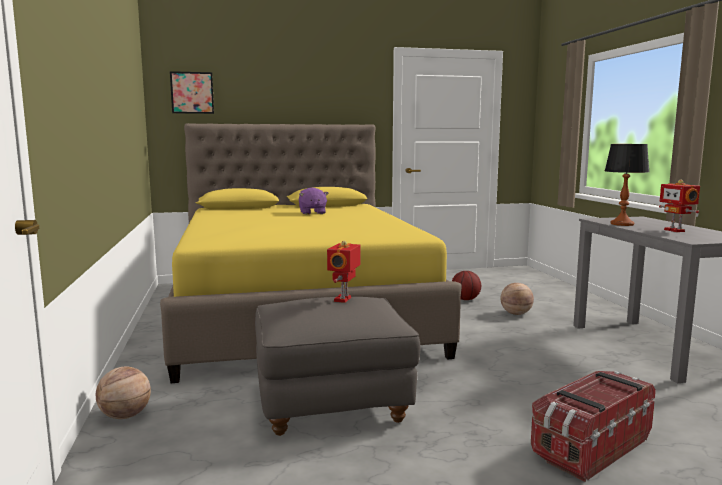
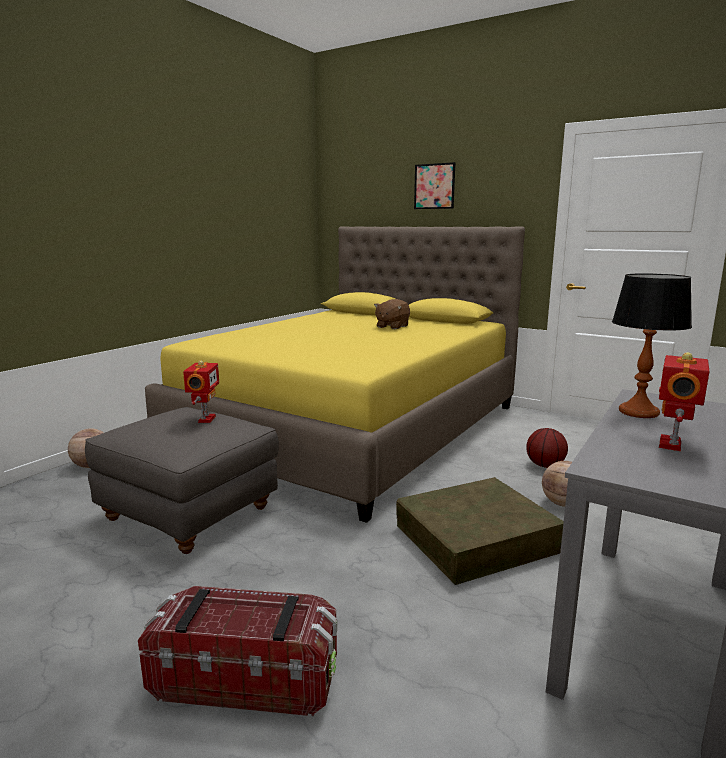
camera: 45 degrees right, 5 degrees up
picture [170,71,214,114] -> picture moved to [414,162,455,209]
purple plush toy [299,187,328,215] -> brown plush toy [374,299,410,329]
toy robot [327,240,361,303] -> toy robot turned 120 degrees clockwise [183,361,219,423]
none -> brown storage box [396,477,564,585]

